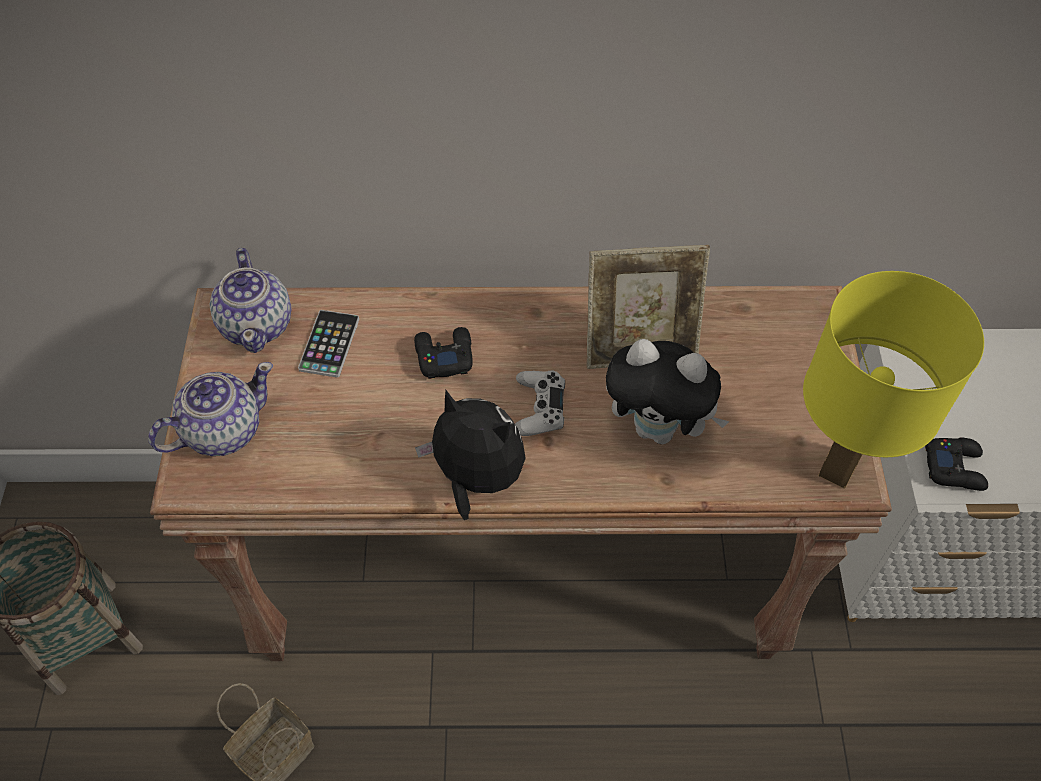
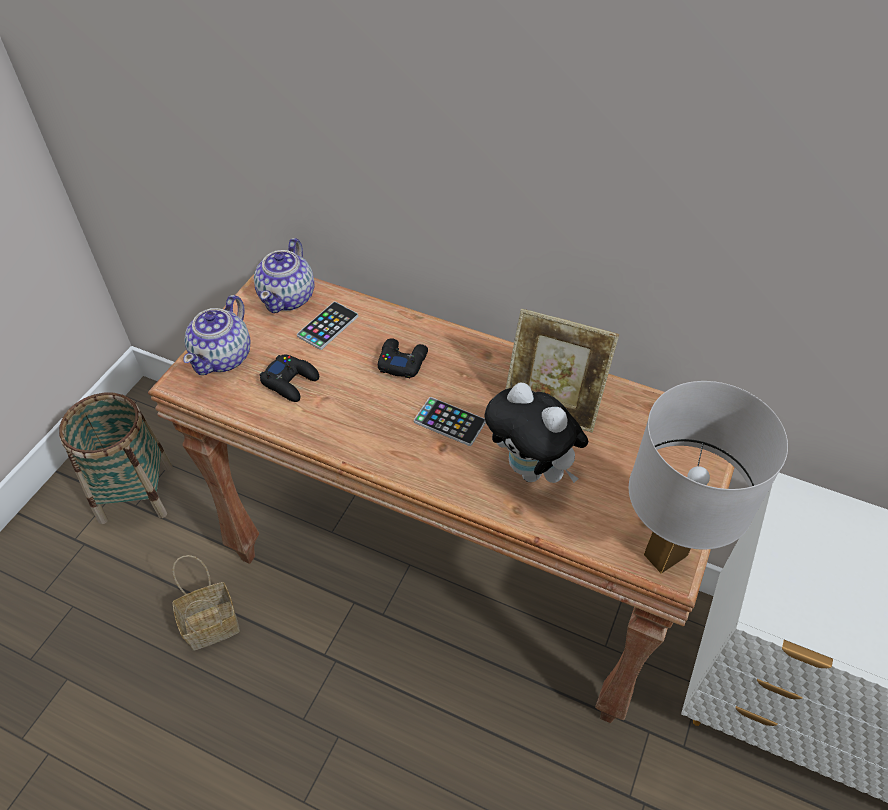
camera: 25 degrees right, 5 degrees down
teapot [148,362,273,456] -> teapot turned 120 degrees clockwise [183,295,250,375]
plush toy [415,390,526,520] -> none
white game controller [515,370,565,436] -> phone [414,397,486,446]
yellow table lamp [803,271,984,489] -> white table lamp [629,381,788,574]
black game controller [925,438,988,491] -> black game controller moved to [259,354,319,402]

